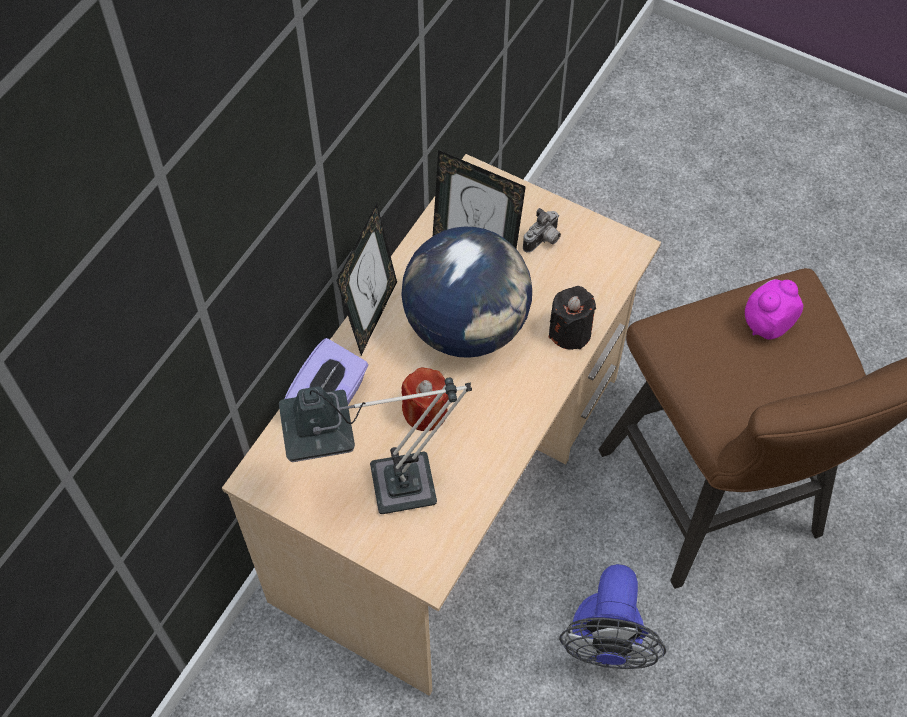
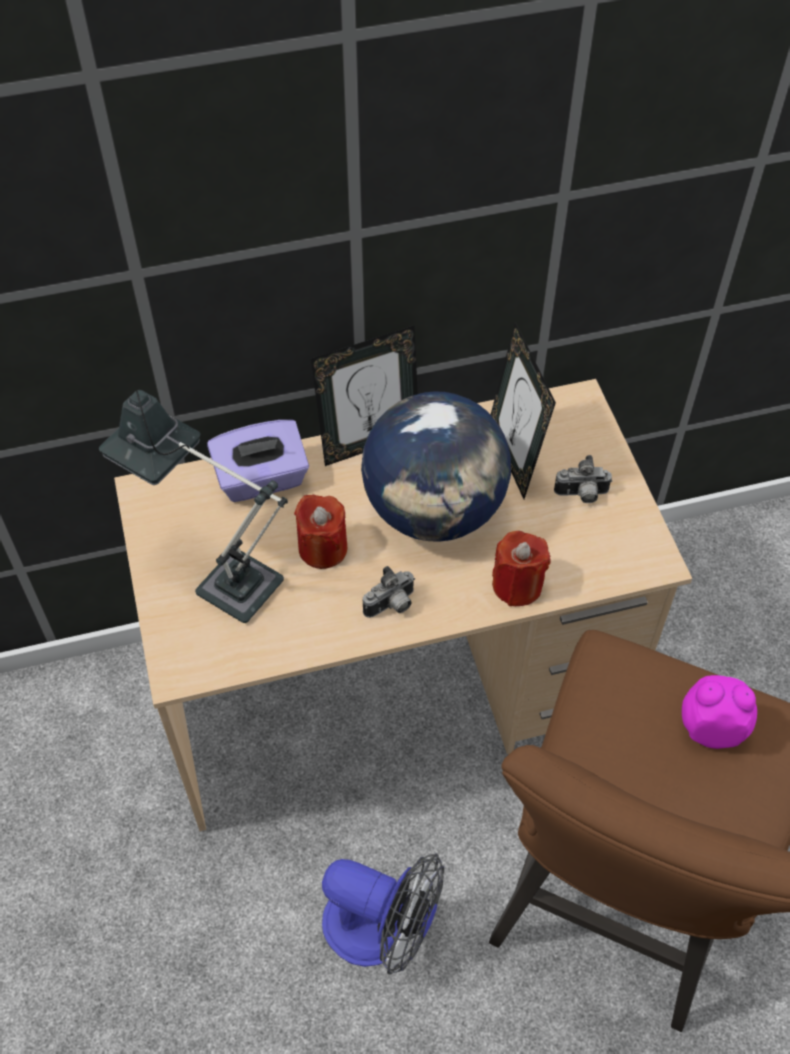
camera: 45 degrees right, 5 degrees down
black candle [548,286,596,350] -> red candle [492,531,551,606]
fan [559,564,666,669] -> fan turned 120 degrees counterclockwise [322,853,444,974]
none -> camera [362,566,415,618]

